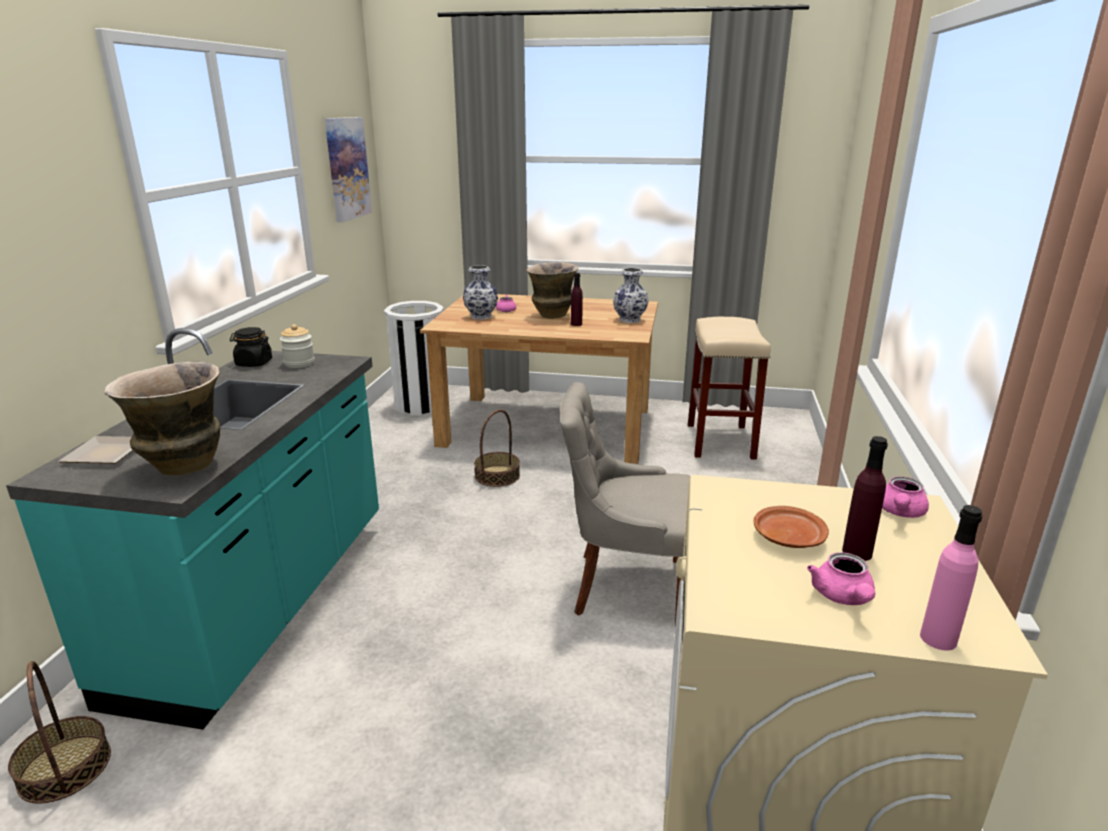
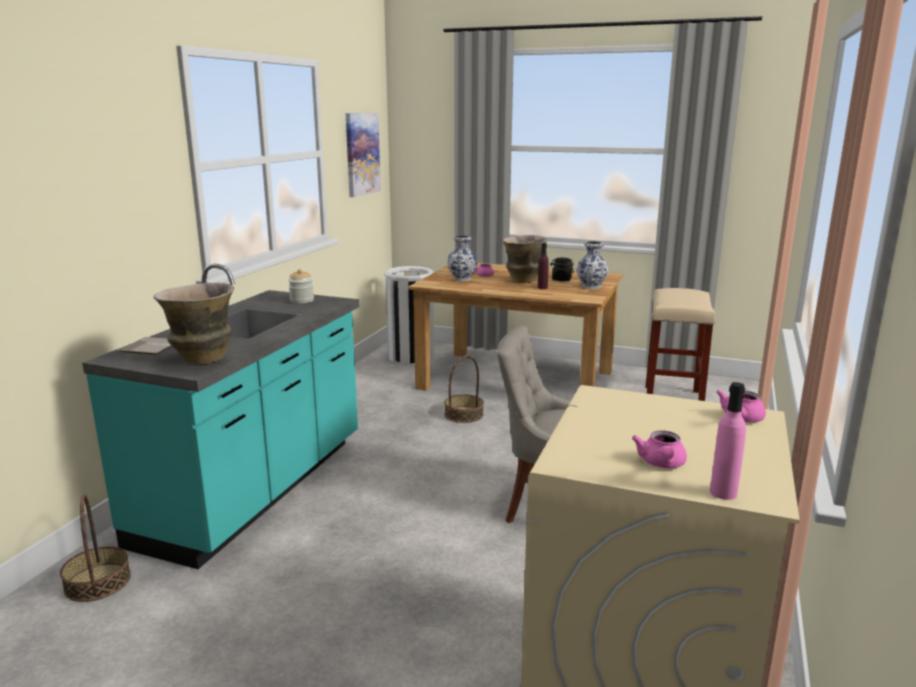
camera: 10 degrees right, 5 degrees down
black jar [230,327,272,367] -> black jar moved to [550,258,574,281]
brown plate [753,506,829,548] -> none
purple bottle [842,436,888,561] -> none

